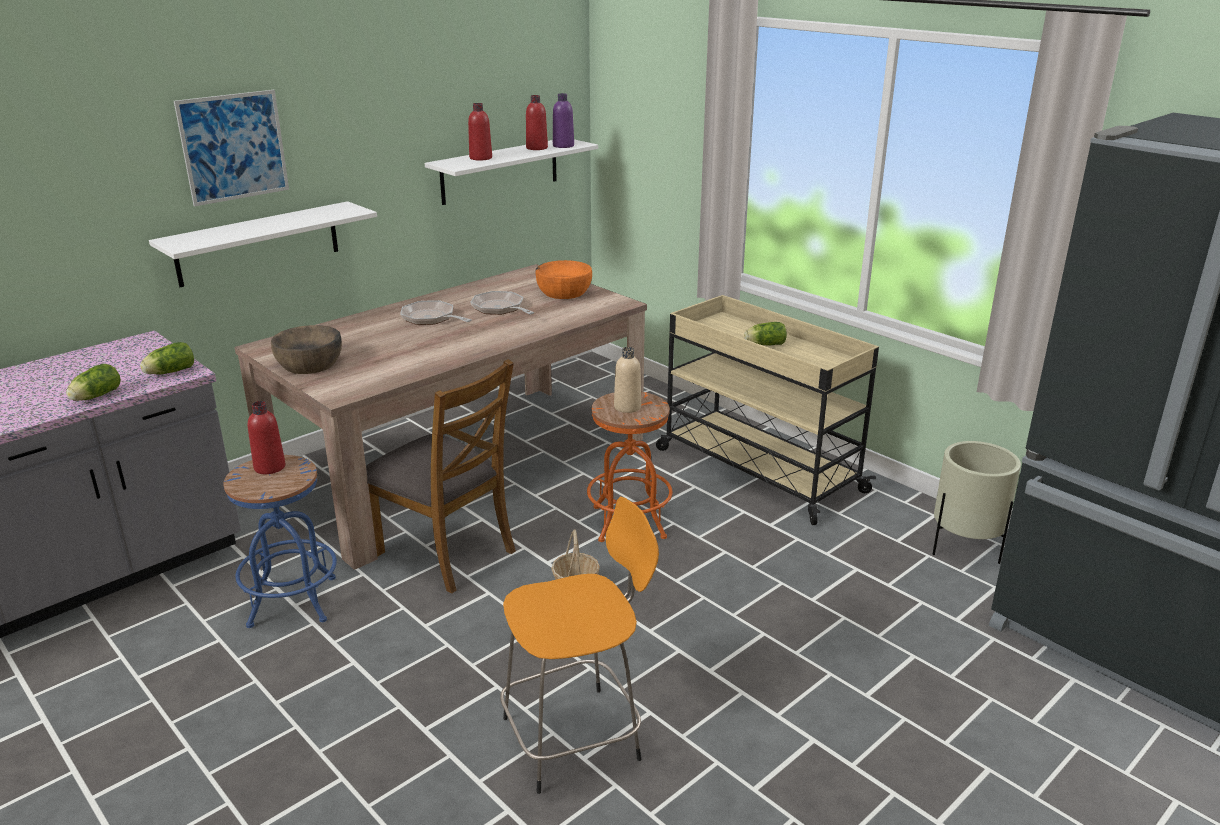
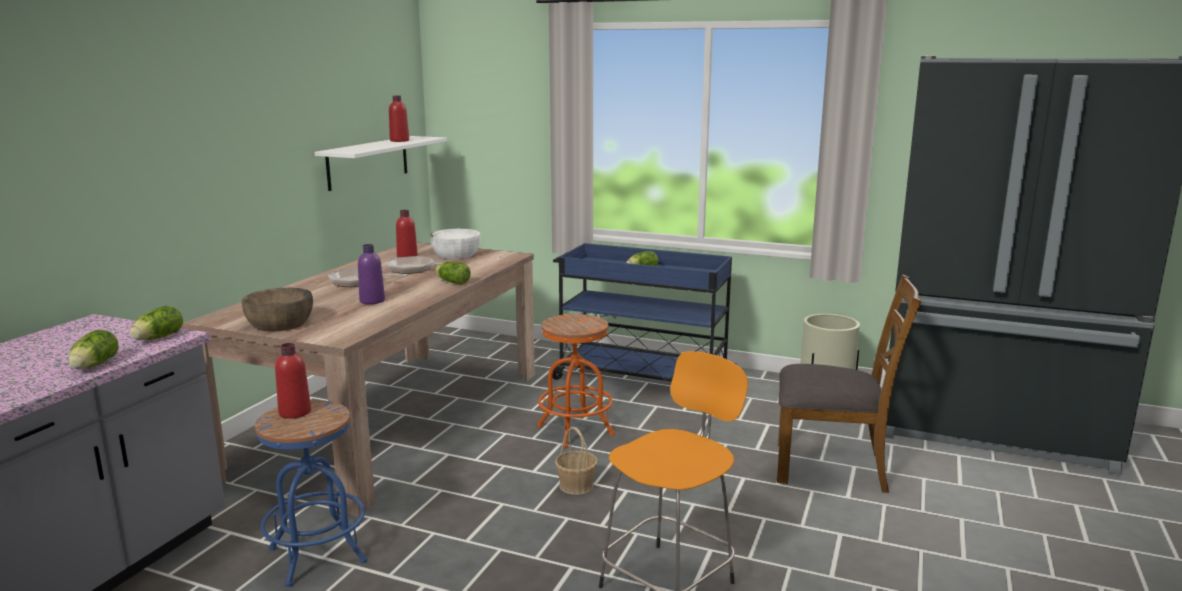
camera: 25 degrees left, 10 degrees down
white shelf [149,201,377,287] -> none
picture [174,90,289,206] -> none
brown chair [366,359,516,594] -> brown chair moved to [777,274,921,493]
red bottle [468,103,492,160] -> red bottle moved to [396,210,418,258]
orange bowl [535,260,592,299] -> white bowl [430,229,481,259]
purple bottle [553,93,574,148] -> purple bottle moved to [358,244,385,304]
beige bottle [614,347,641,413] -> none
beige cart [656,295,879,525] -> blue cart [552,243,737,382]
none -> lettuce [435,262,471,285]

